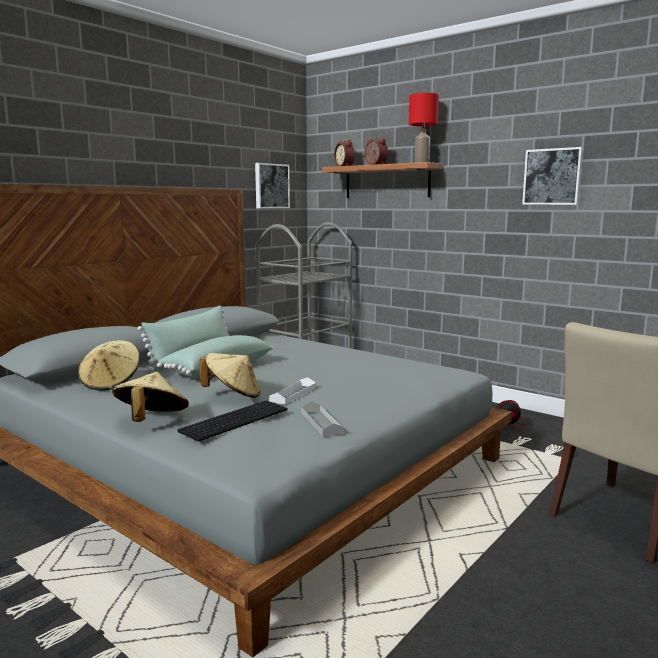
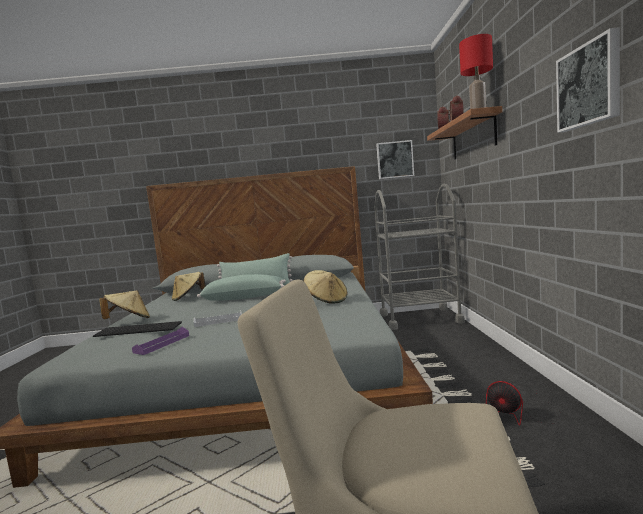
camera: 50 degrees right, 5 degrees down
beige hat [200,353,260,398] -> beige hat moved to [304,270,347,303]
grey tray [301,401,343,437] -> purple tray [132,327,189,355]

